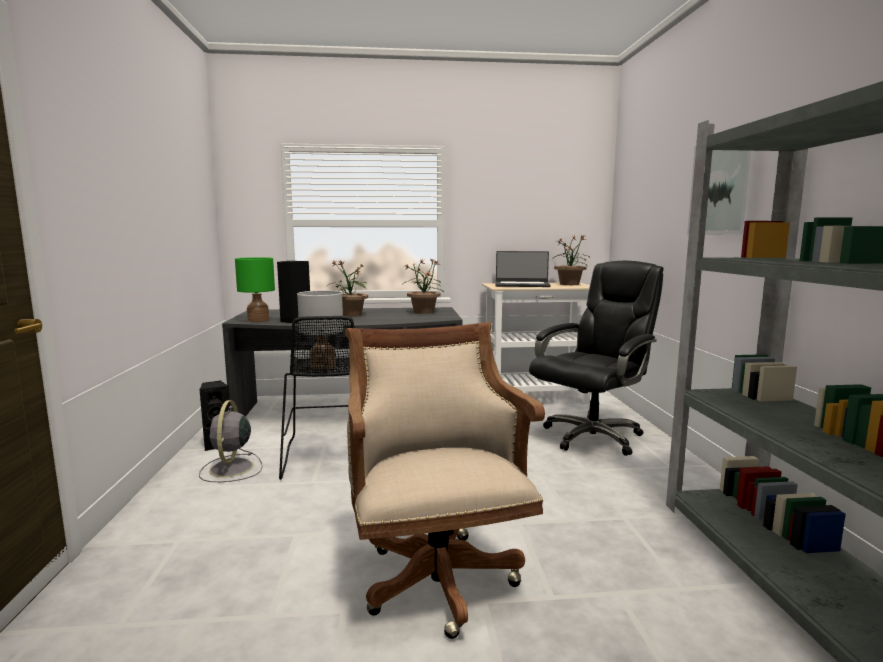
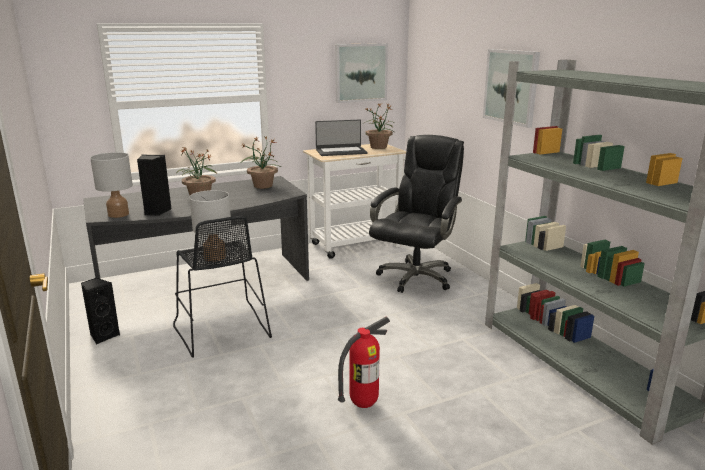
camera: 20 degrees left, 10 degrees up
grey fan [199,400,263,482] -> none
green table lamp [235,257,275,322] -> grey table lamp [90,152,133,218]
office chair [345,322,545,639] -> fire extinguisher [338,317,390,408]
none -> picture [335,43,388,103]

